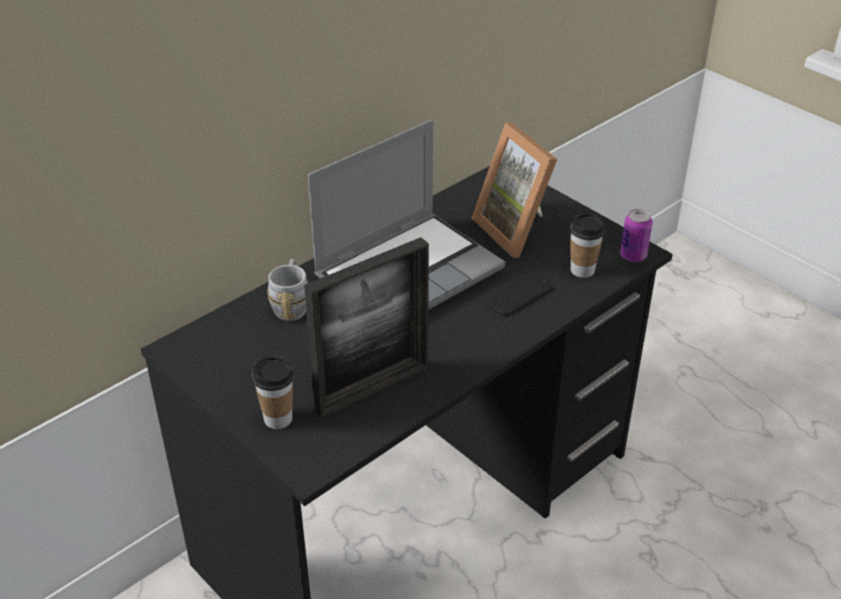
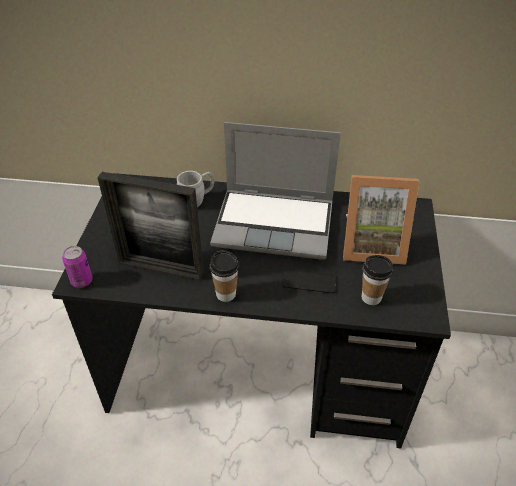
camera: 50 degrees right, 5 degrees up
cup [252,356,294,429] -> cup moved to [210,250,239,302]
picture frame [472,122,557,258] -> picture frame turned 105 degrees counterclockwise [343,175,419,265]
can [620,209,653,262] -> can moved to [62,246,93,288]

